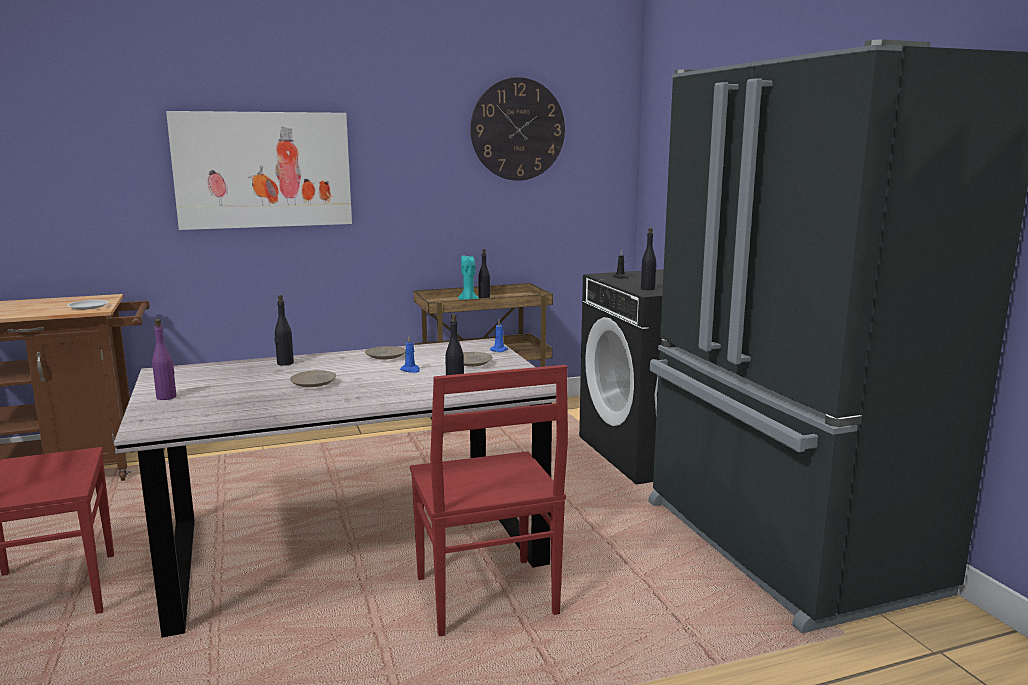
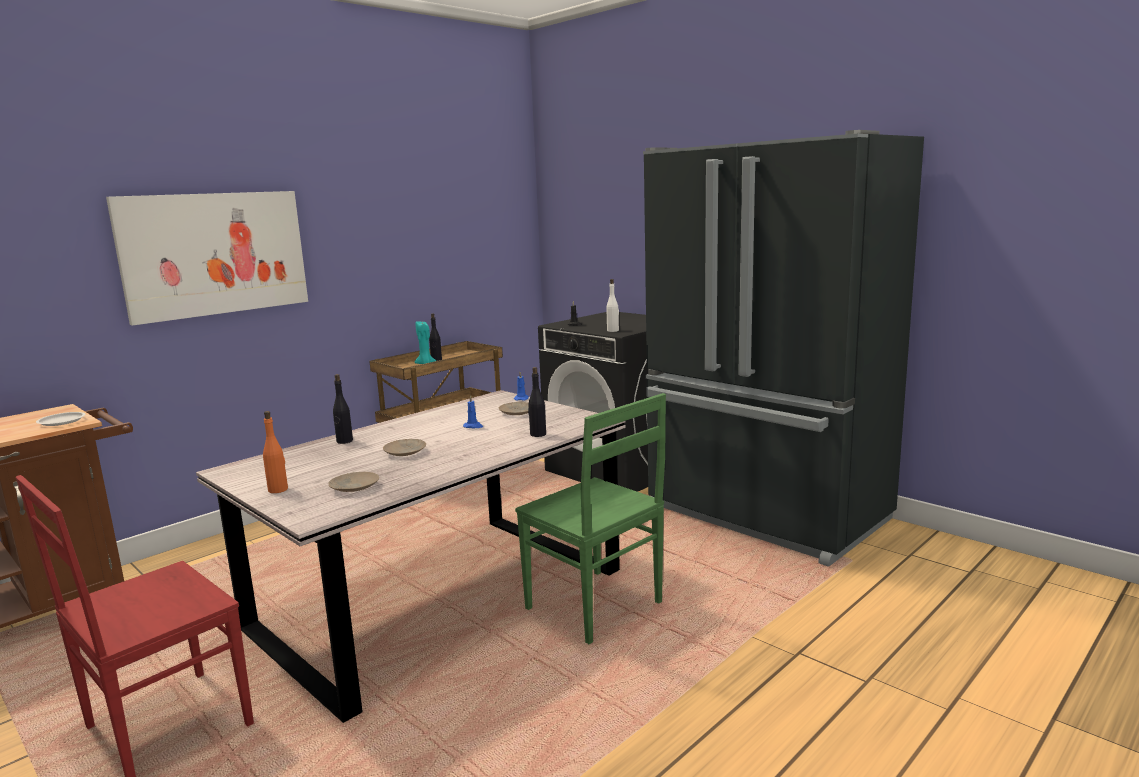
camera: 25 degrees left, 0 degrees up
purple bottle [152,319,176,400] -> orange bottle [263,411,288,493]
beige plate [365,346,406,360] -> beige plate moved to [329,472,379,492]
red chair [410,365,568,637] -> green chair [515,393,666,644]
wall clock [470,77,565,181] -> none
black bottle [641,228,656,290] -> white bottle [606,279,619,332]

